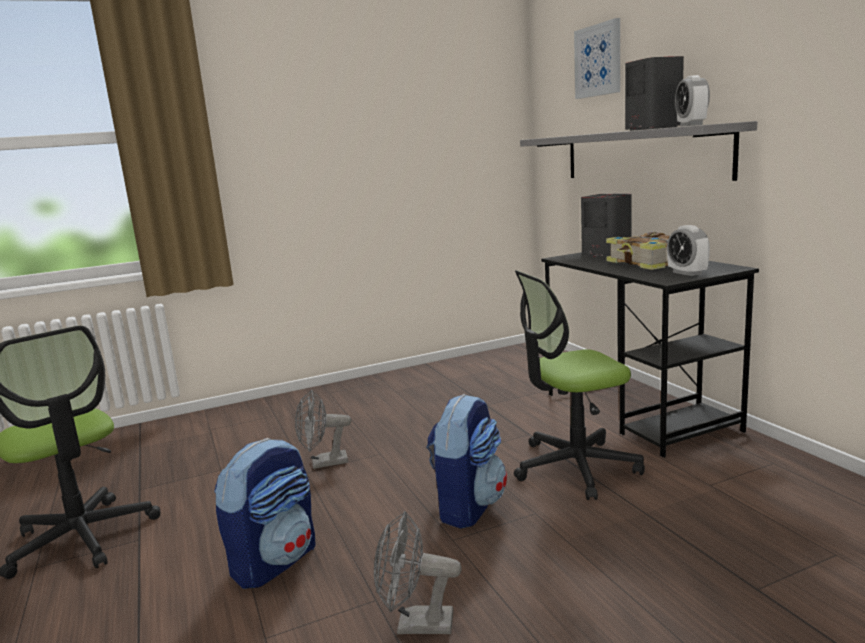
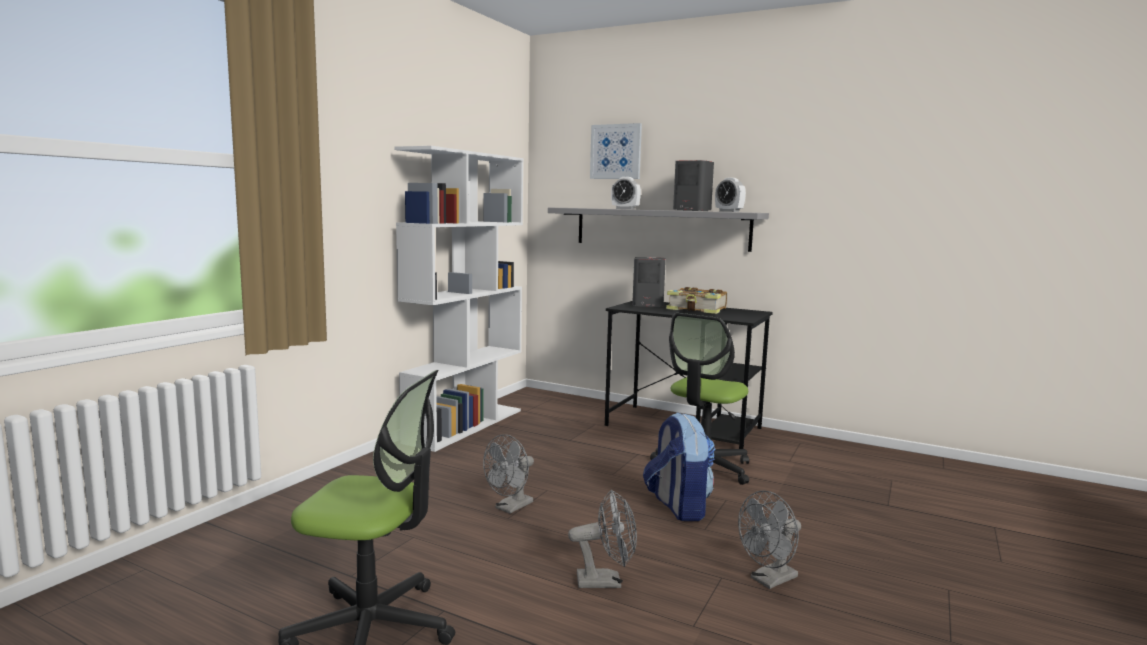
camera: 40 degrees left, 5 degrees down
backpack [214,438,316,589] -> grey fan [568,489,637,588]
alarm clock [667,225,710,276] -> alarm clock moved to [611,177,641,209]
none -> white bookcase [394,146,523,452]

